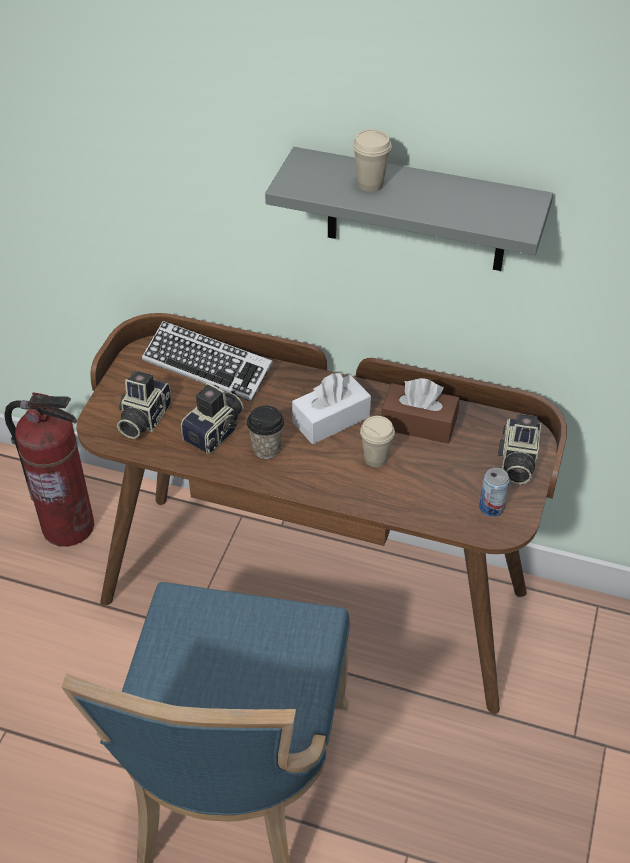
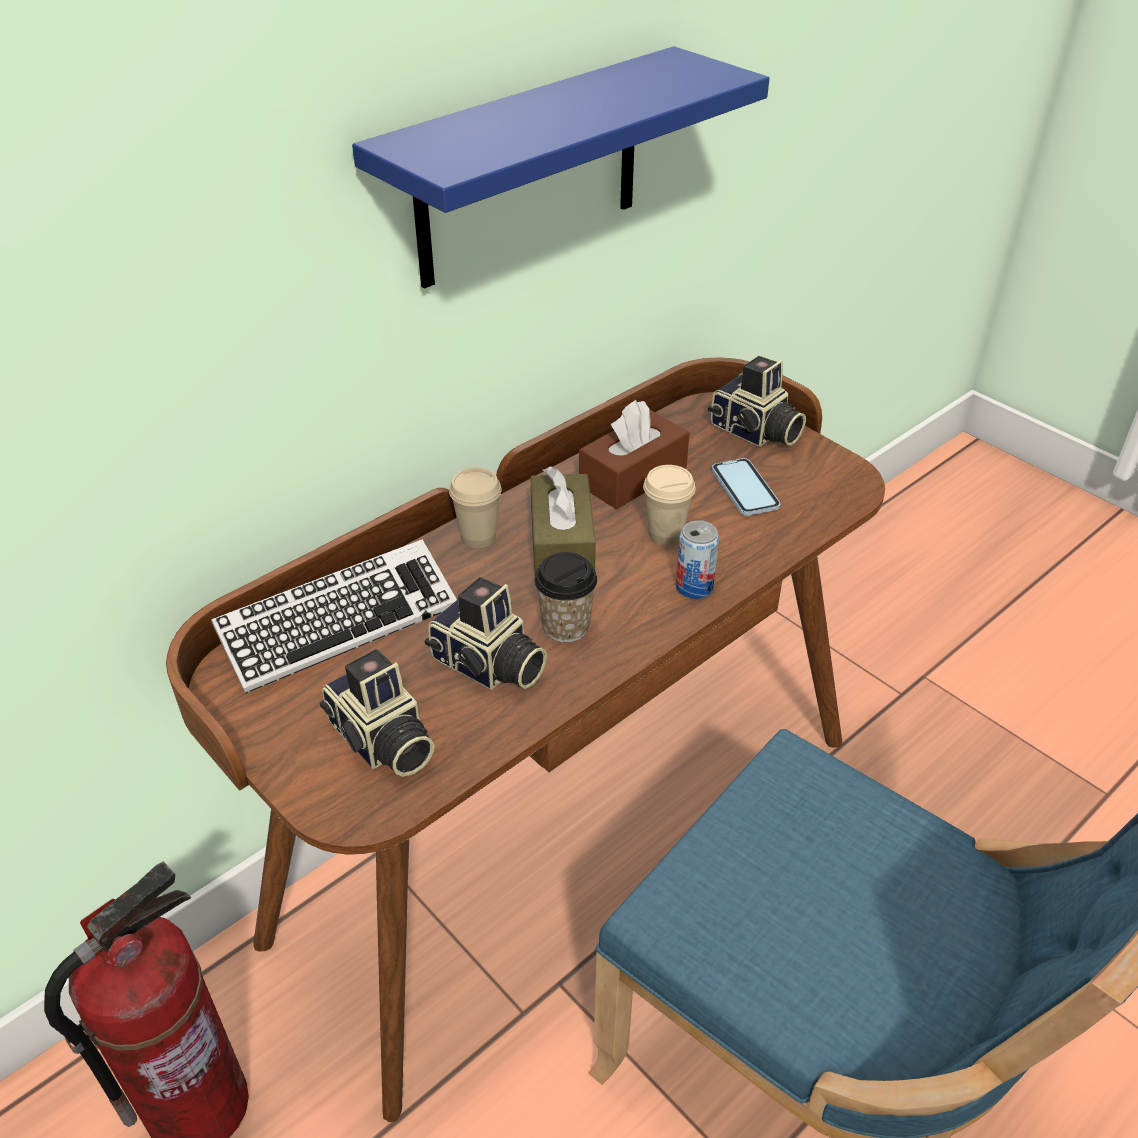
camera: 60 degrees left, 5 degrees down
camera [181,382,244,454] -> camera turned 150 degrees clockwise [425,577,547,690]
grey shelf [265,147,553,271] -> blue shelf [352,46,770,289]
white tissue box [292,372,371,444] -> brown tissue box [531,466,596,575]
beige cup [353,129,391,192] -> beige cup moved to [449,467,502,548]
can [479,468,510,517] -> can moved to [676,520,719,599]
none -> phone [712,458,781,516]

